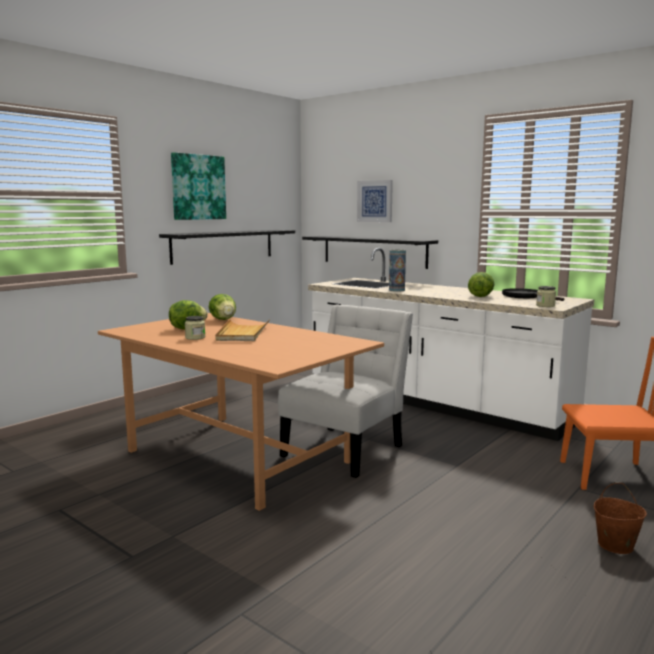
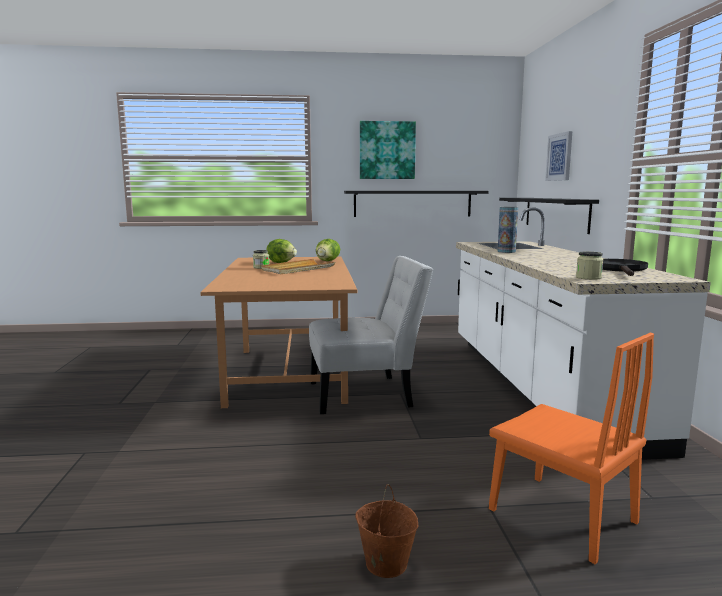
camera: 45 degrees right, 0 degrees up
lettuce [468,272,494,297] -> none

